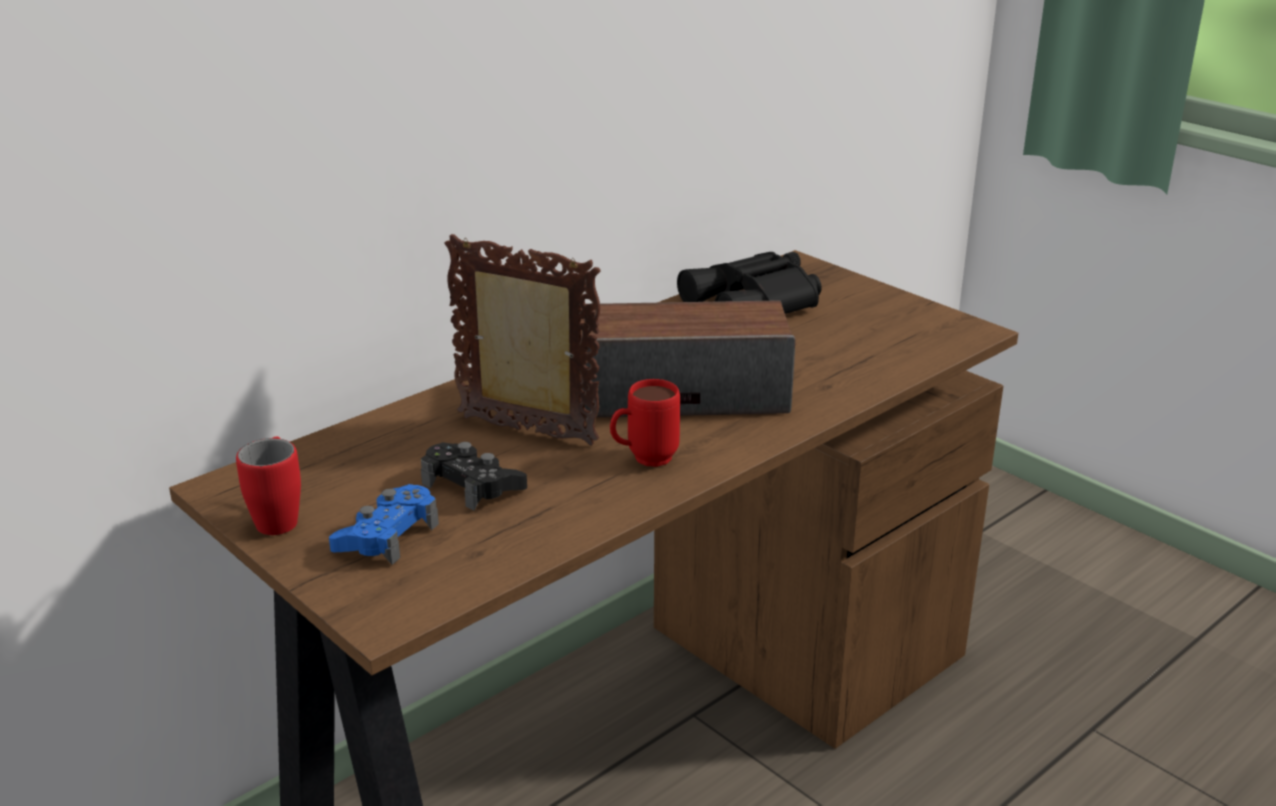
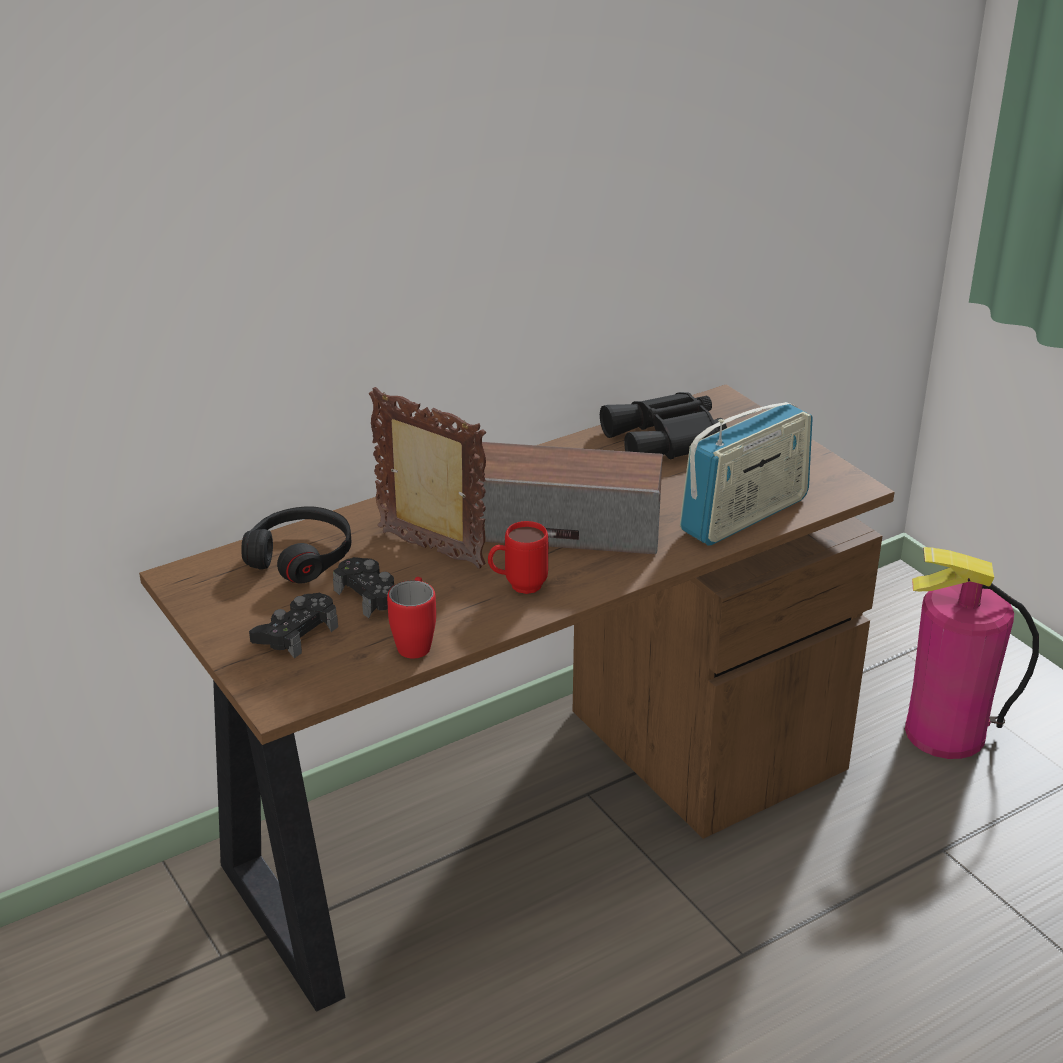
camera: 10 degrees right, 5 degrees up
red mug [236,436,301,535] -> red mug moved to [387,577,436,659]
blue game controller [329,484,439,565] -> black game controller [249,593,338,658]
none -> black headphones [241,507,351,583]
none -> radio [680,402,813,545]
none -> fire extinguisher [905,547,1039,759]

